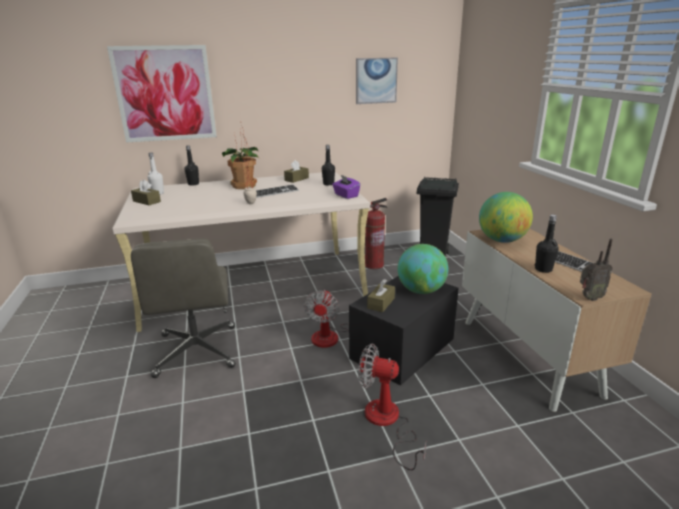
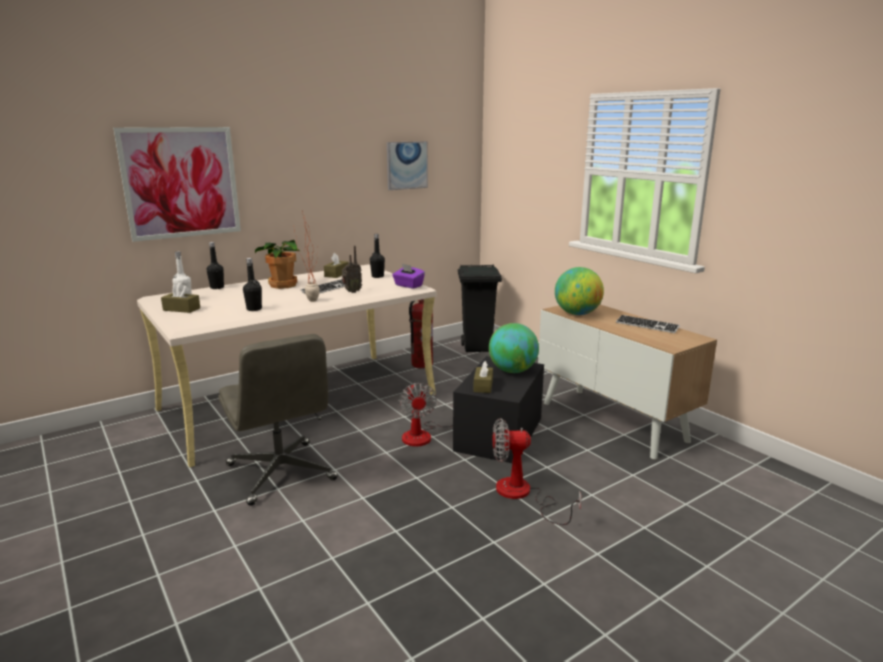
camera: 20 degrees left, 5 degrees down
black bottle [535,215,559,273] -> black bottle moved to [243,258,262,311]
radio [580,238,613,301] -> radio moved to [342,245,362,293]

